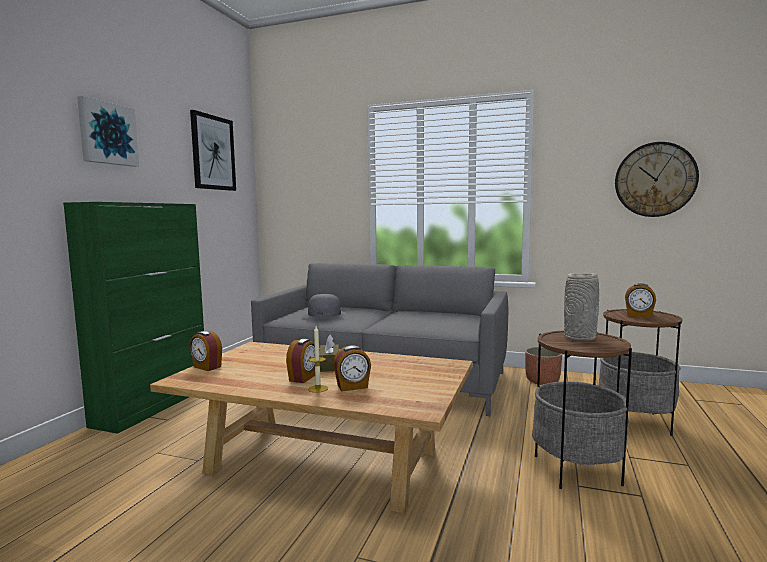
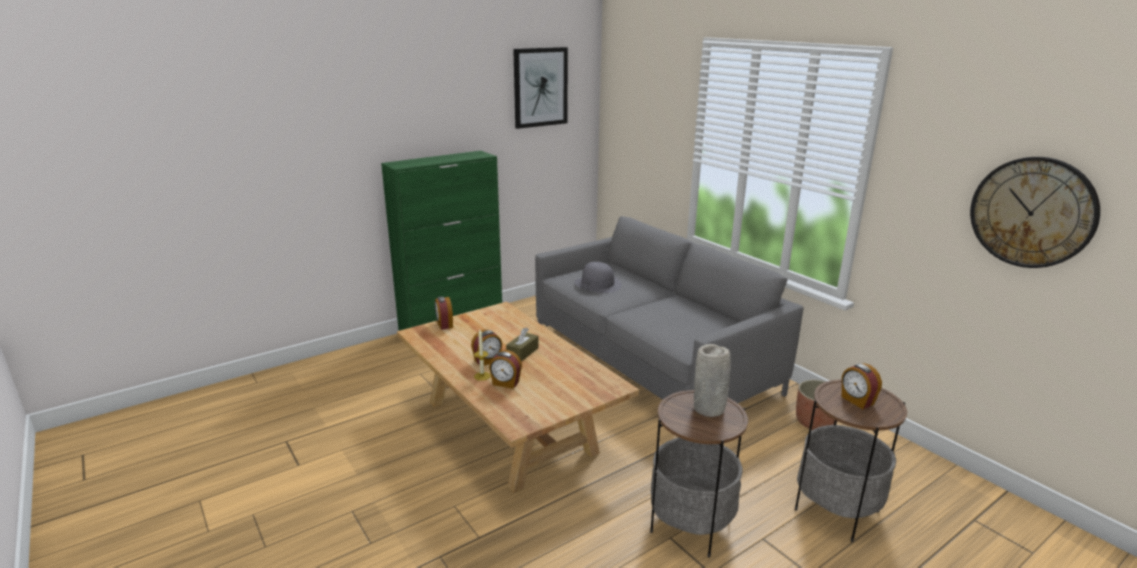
camera: 35 degrees right, 15 degrees up
picture [77,96,139,167] -> none

